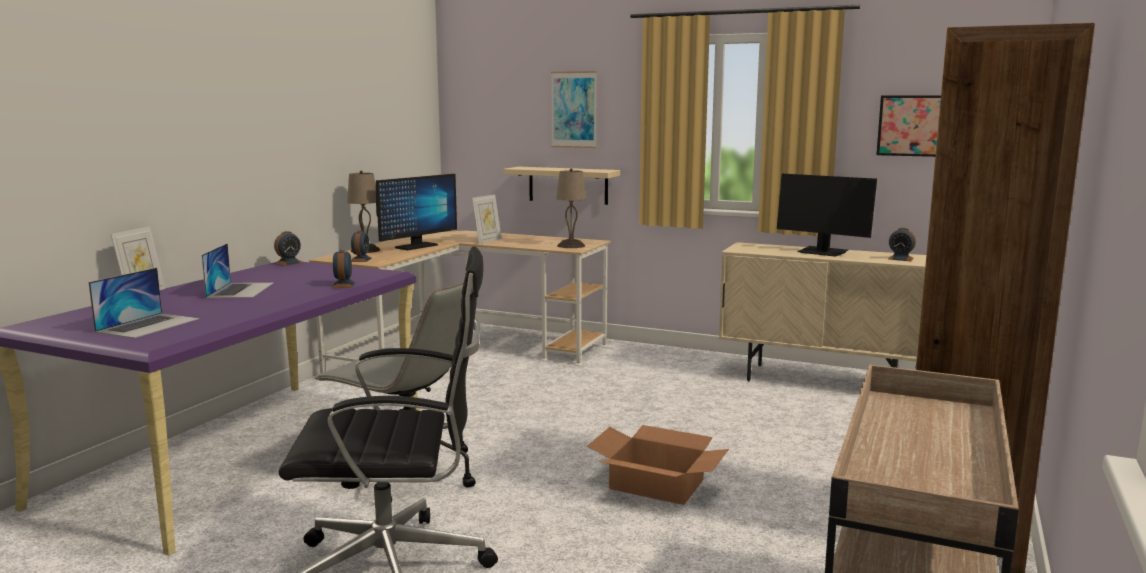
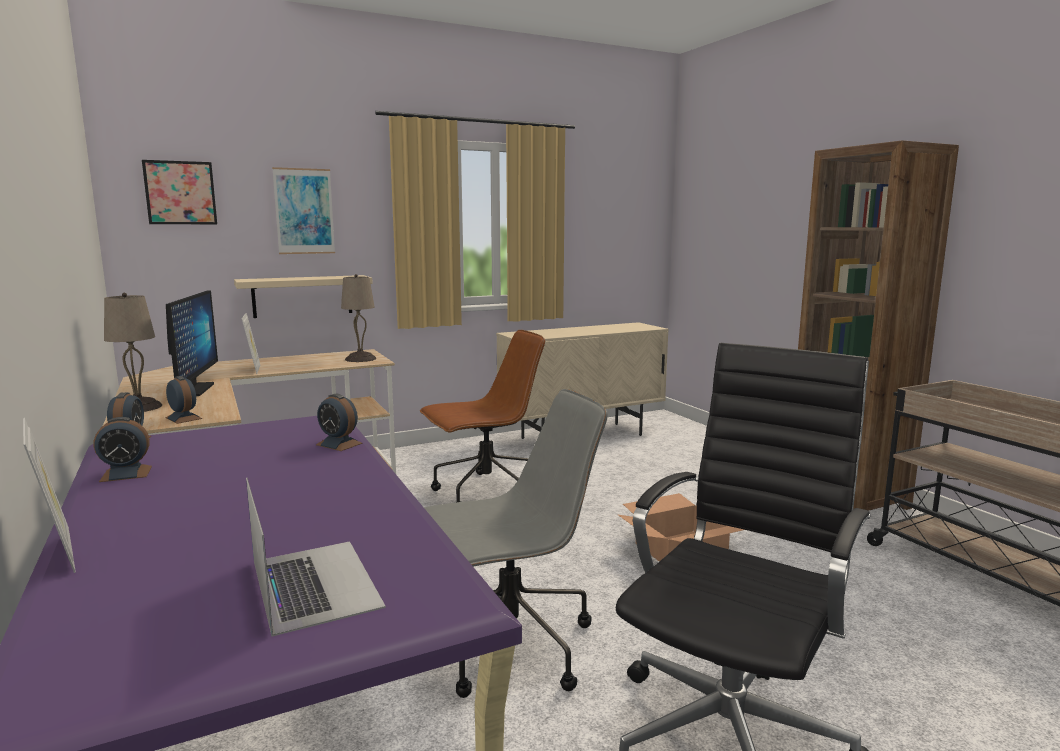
camera: 50 degrees left, 0 degrees up
laptop [202,243,274,298] -> none
monitor [777,174,877,257] -> none
picture [876,95,941,157] -> picture moved to [142,160,217,224]
alarm clock [889,228,916,261] -> alarm clock moved to [94,417,152,482]
none -> brown office chair [420,330,545,502]

